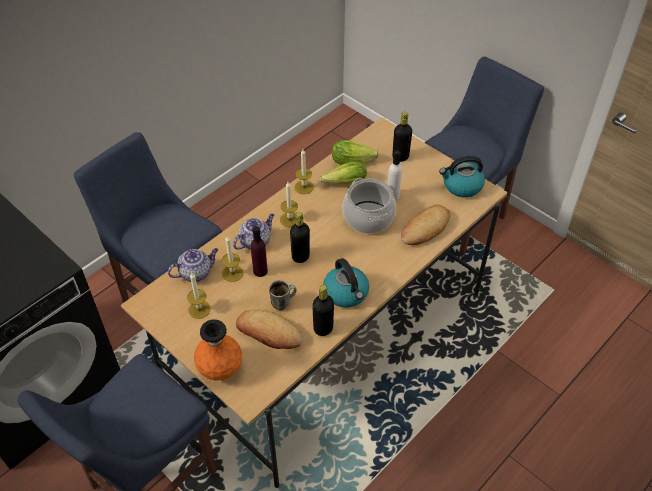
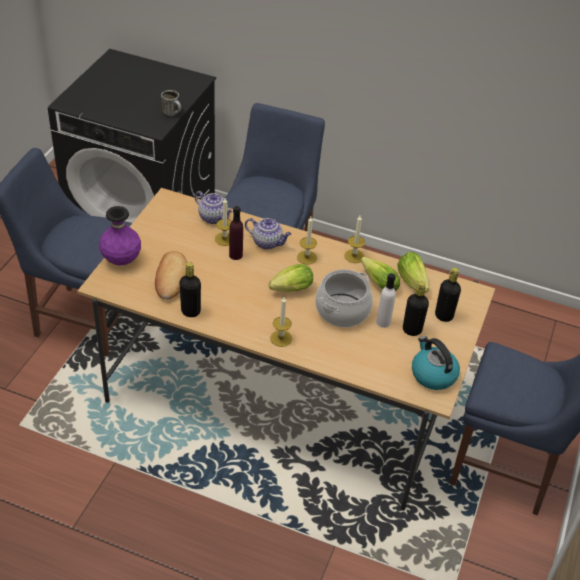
camera: 65 degrees right, 5 degrees down
candle [187,273,211,319] -> candle moved to [270,297,292,347]
orange vase [194,319,242,380] -> purple vase [99,206,141,265]
mug [269,280,297,310] -> mug moved to [161,90,181,116]
black bottle [290,212,310,263] -> black bottle moved to [403,282,429,336]
kettle [323,258,369,308] -> none
bread [401,205,450,245] -> none
none -> lettuce [269,264,313,292]

